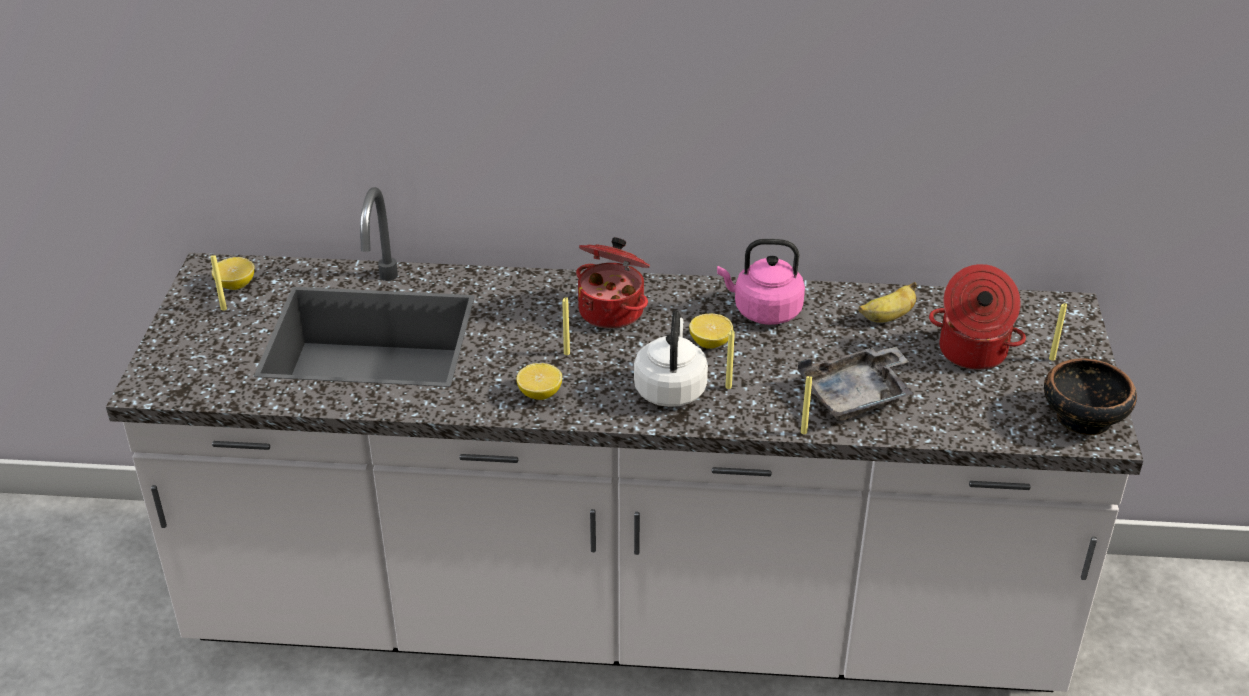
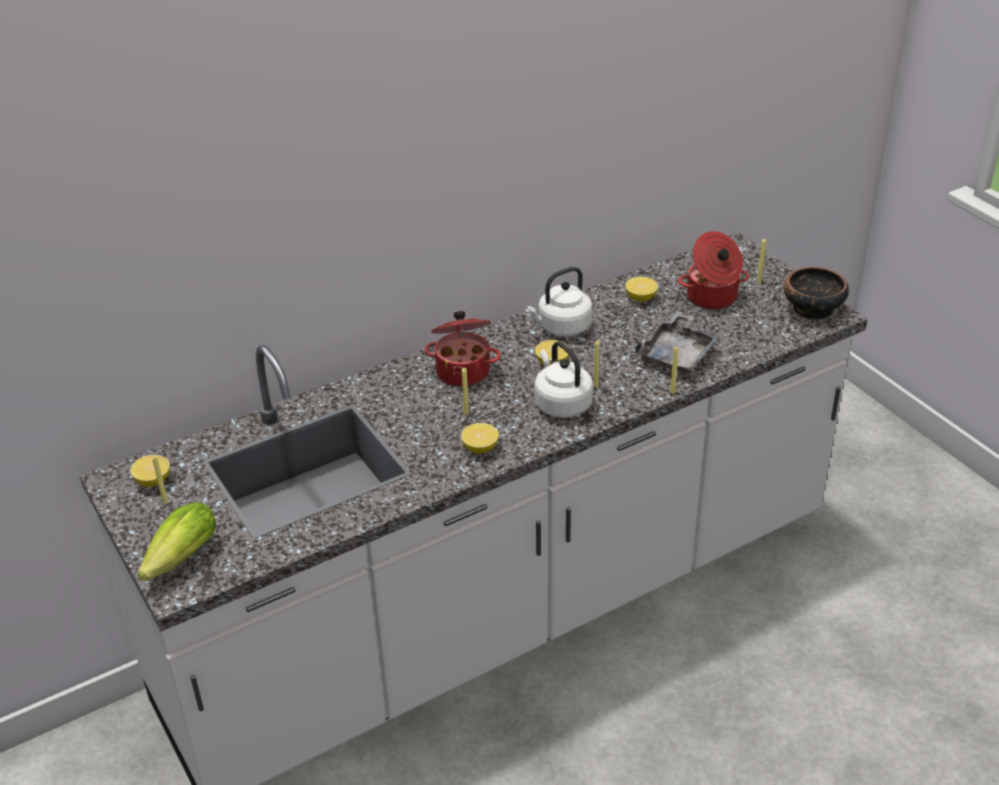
camera: 35 degrees left, 0 degrees up
pink kettle [717,239,805,325] -> white kettle [525,267,593,337]
banana [859,282,917,323] -> lemon [625,277,658,302]
none -> lettuce [138,502,217,581]

